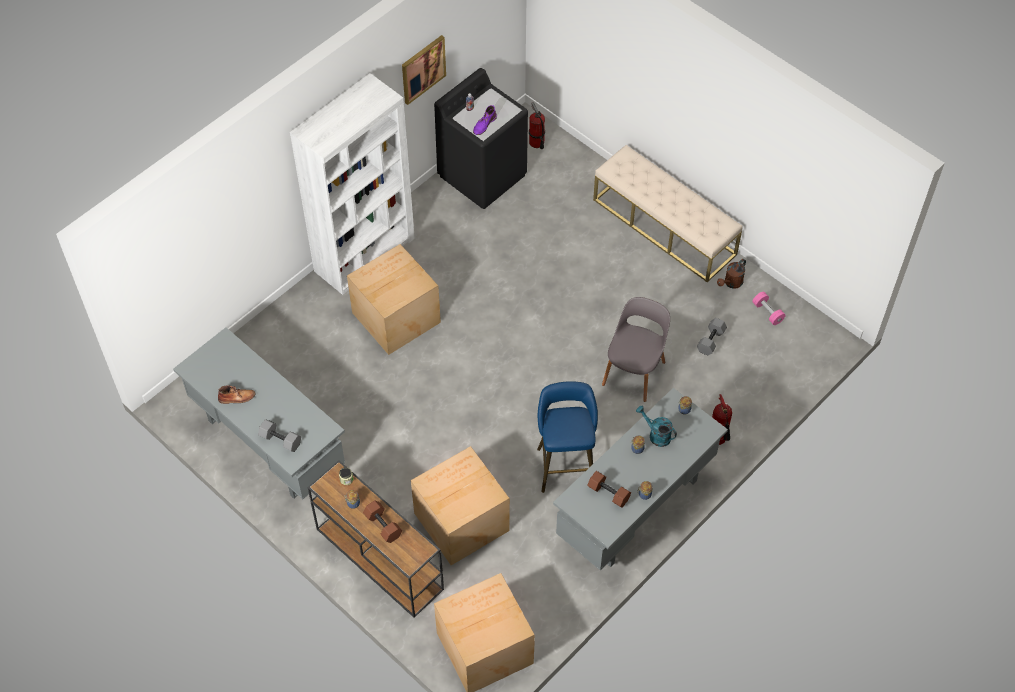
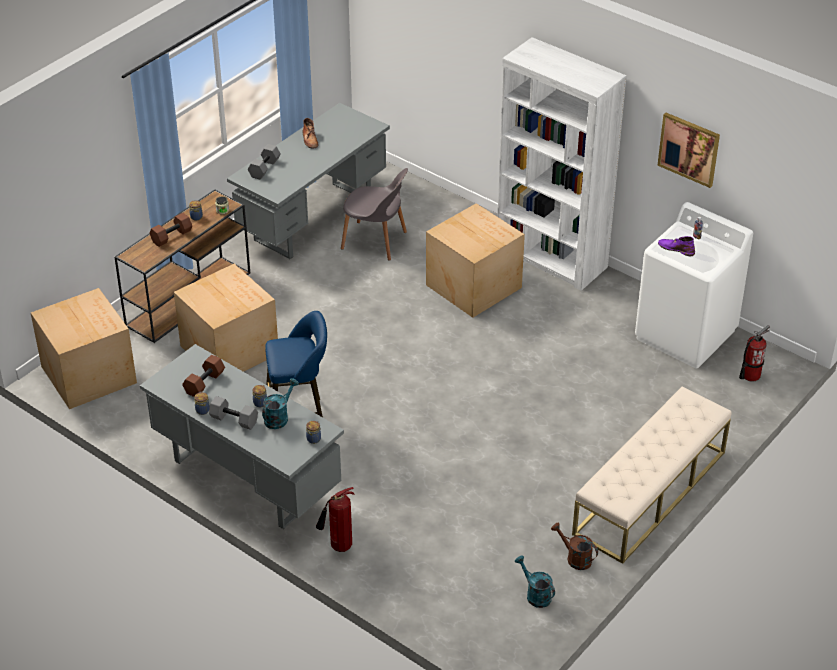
camera: 85 degrees right, 15 degrees down
black washing machine [434,68,528,209] -> white washing machine [635,202,753,369]
grey chair [602,297,670,402] -> grey chair moved to [341,168,408,260]
grey dumbbell [697,318,727,356] -> grey dumbbell moved to [209,396,258,430]
pink dumbbell [753,292,786,325] -> turquoise watering can [515,555,555,608]

